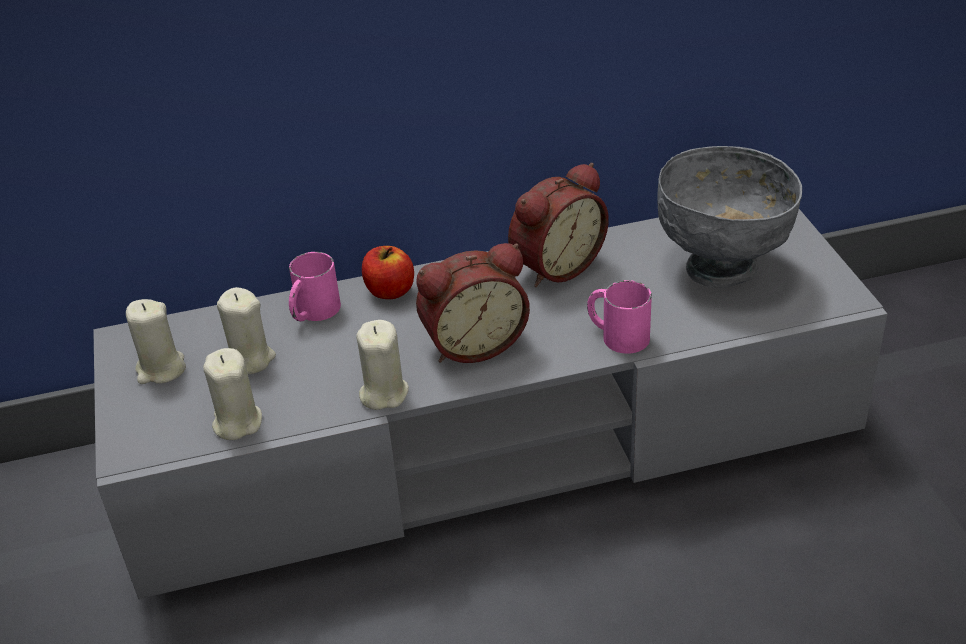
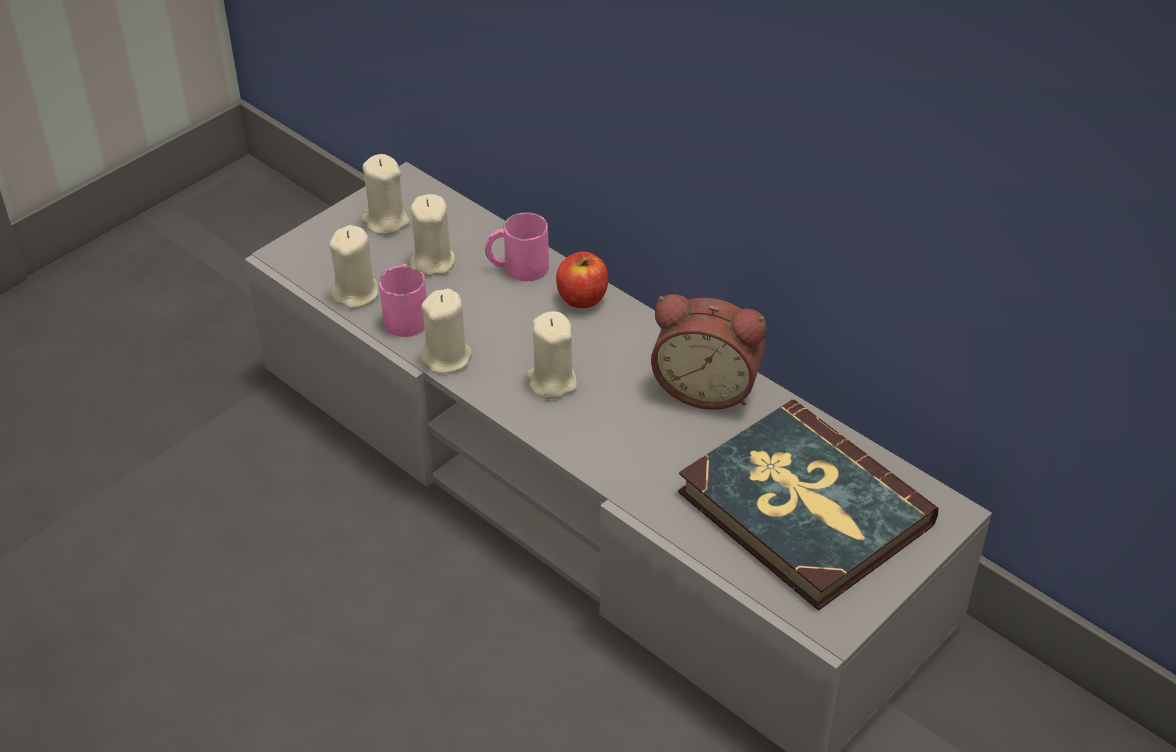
camera: 55 degrees right, 5 degrees up
alarm clock [416,243,530,363] -> beige candle [527,311,577,399]
pink mug [587,280,652,354] -> pink mug moved to [379,264,427,337]
grey bowl [657,146,802,289] -> book [678,400,938,610]

